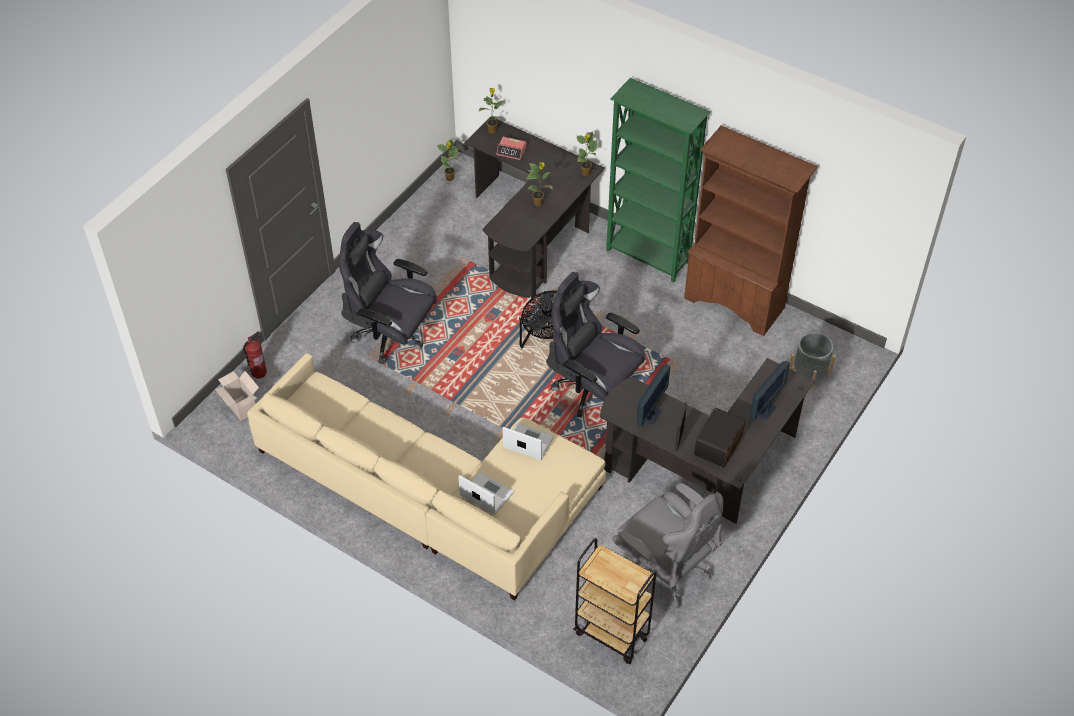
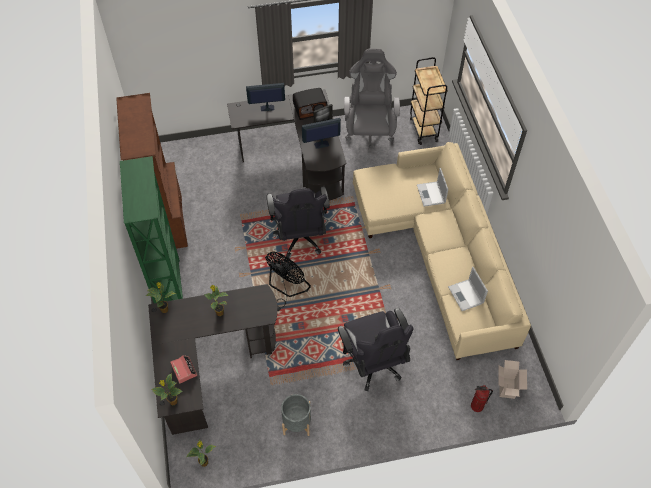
camera: 135 degrees left, 5 degrees up
laptop [502,423,554,460] -> laptop moved to [448,267,488,311]
grey planter [789,332,836,392] -> grey planter moved to [281,394,311,436]

